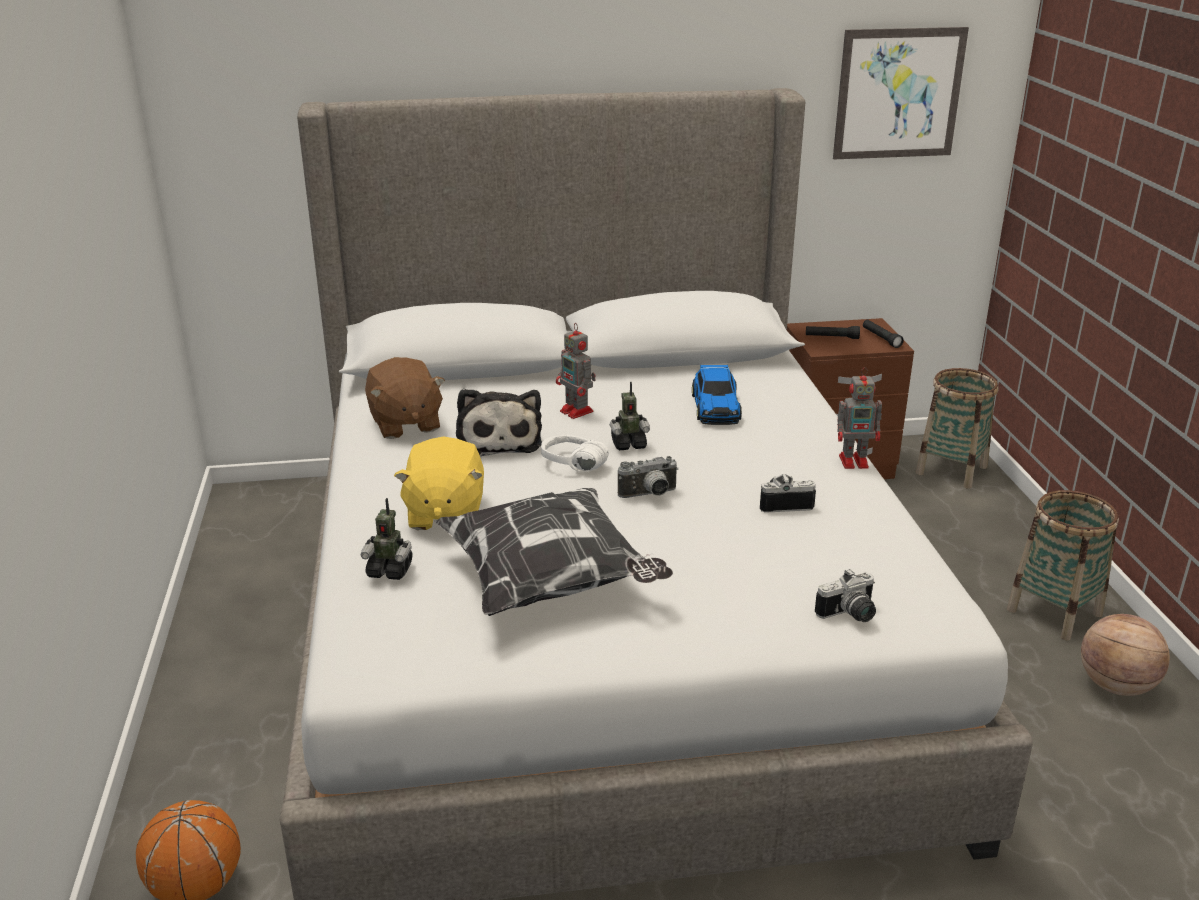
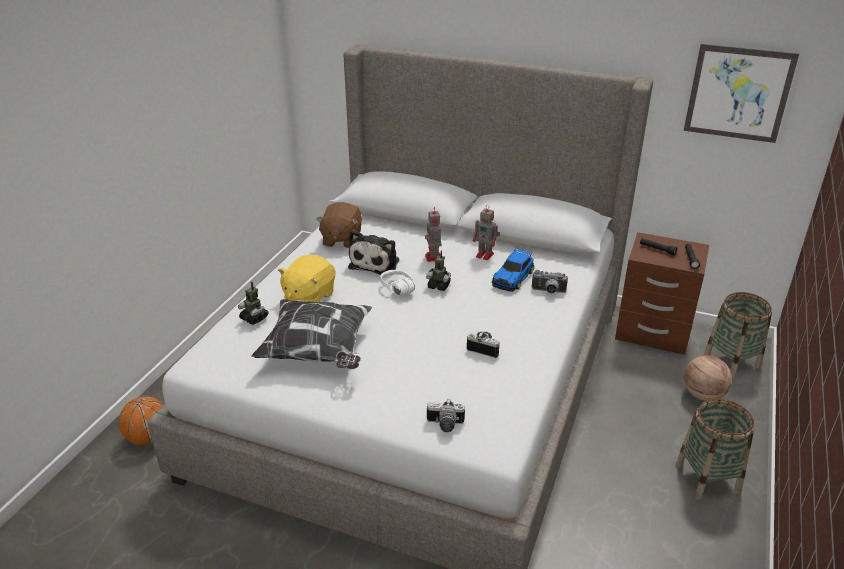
camera: 30 degrees right, 5 degrees up
camera [618,456,678,498] -> camera moved to [532,270,568,293]
toy robot [837,367,882,469] -> toy robot moved to [473,205,500,260]
basketball [1081,614,1170,696] -> basketball moved to [683,355,732,401]

